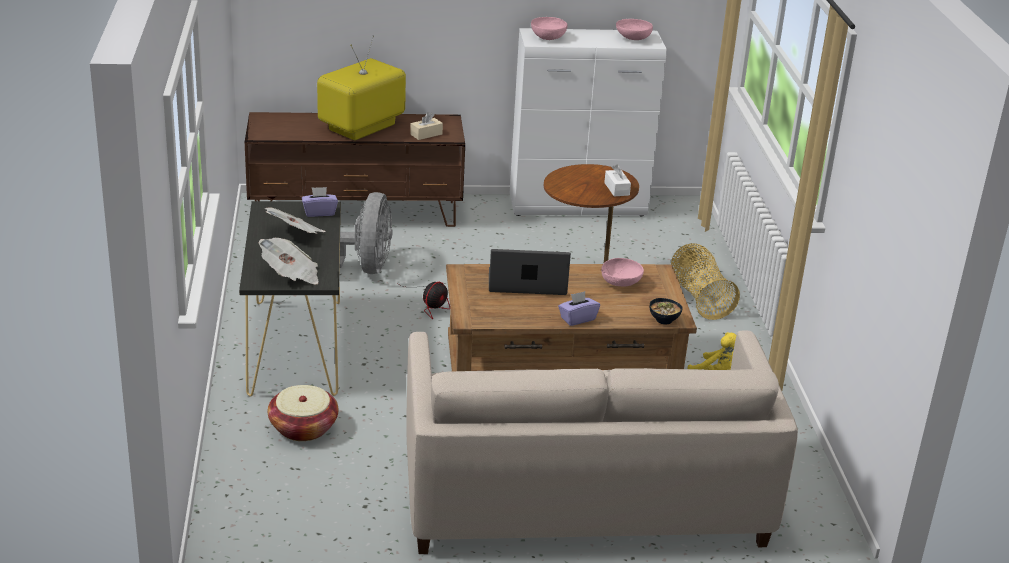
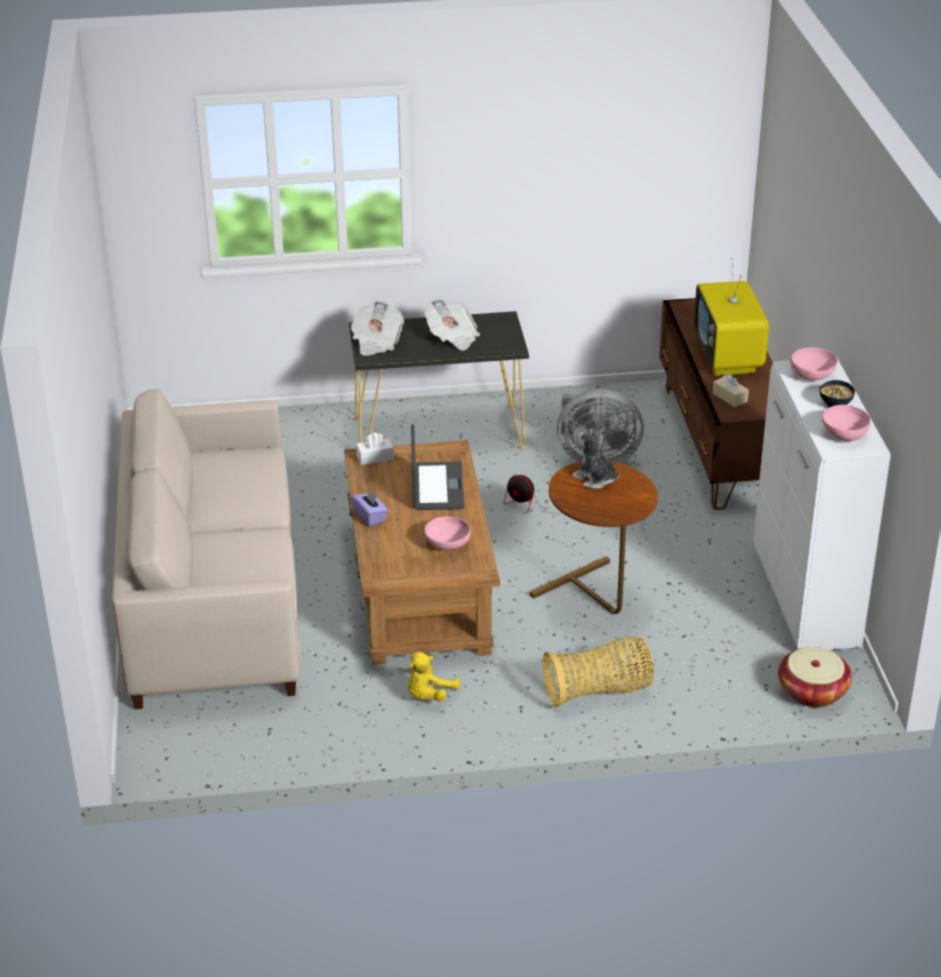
camera: 90 degrees right, 5 degrees up
basket [268,385,338,441] -> basket moved to [778,647,852,707]
purple tissue box [302,187,338,217] -> none
television [317,35,406,140] -> television turned 135 degrees counterclockwise [694,258,769,376]
white tissue box [604,164,631,197] -> white tissue box moved to [356,432,394,465]
bowl [650,298,683,325] -> bowl moved to [819,380,855,407]
none -> plush toy [572,427,620,489]

